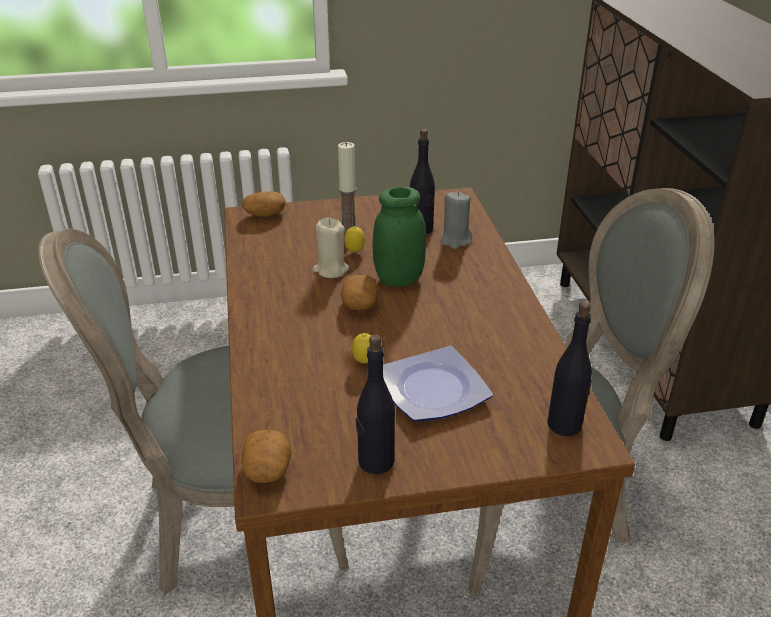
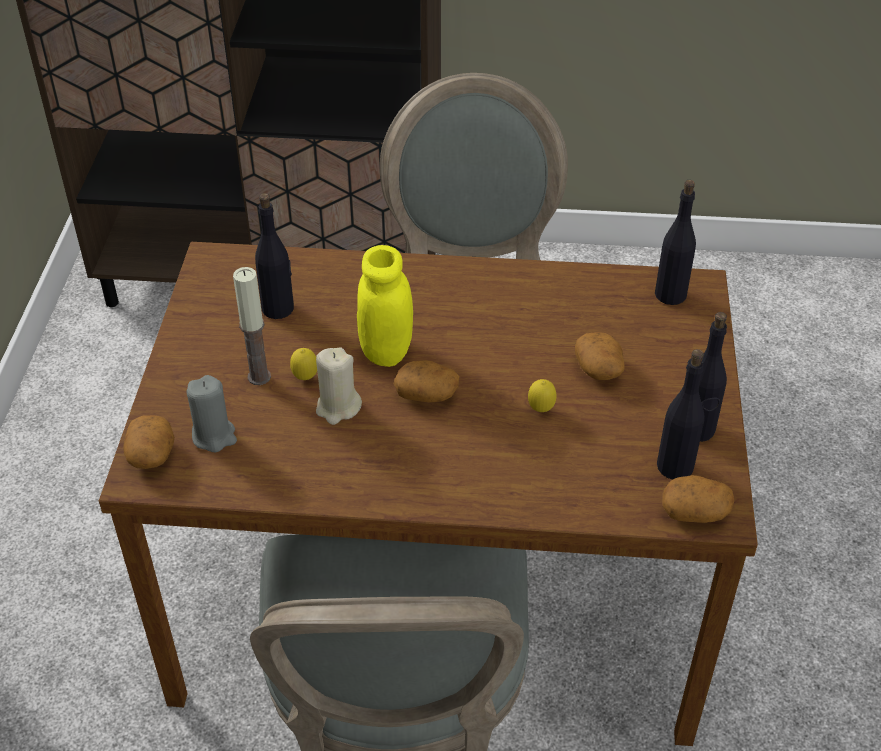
camera: 75 degrees left, 10 degrees up
green jar [373,187,426,286] -> yellow jar [357,245,413,367]
plate [383,346,493,422] -> potato [575,332,625,380]
grey candle [441,192,472,249] -> grey candle moved to [187,375,237,453]
none -> black bottle [657,349,705,480]

